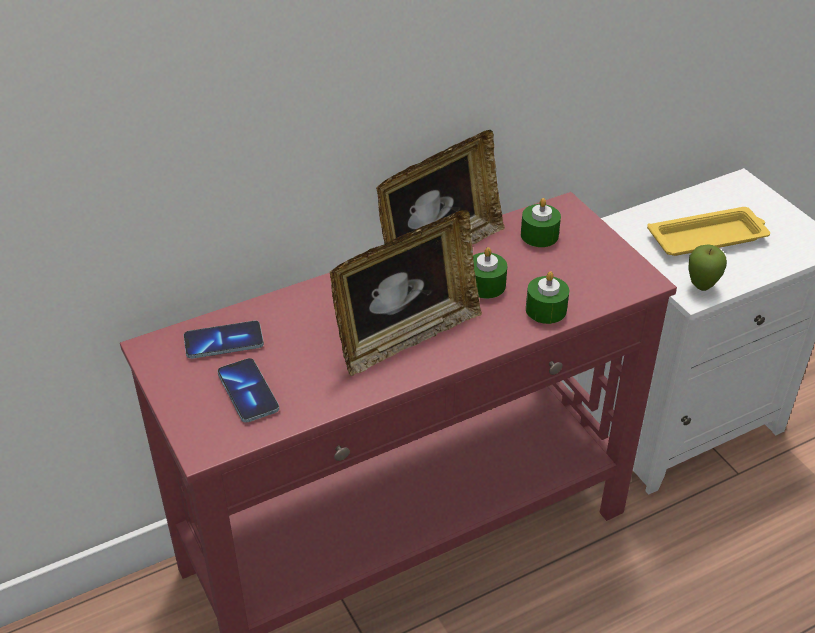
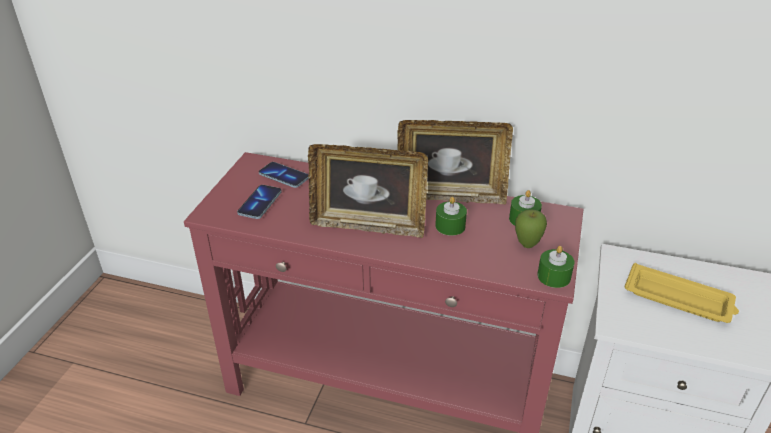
camera: 45 degrees right, 5 degrees down
green candle [526,271,569,324] -> green candle moved to [537,246,575,288]
apple [688,244,727,291] -> apple moved to [515,210,547,248]

